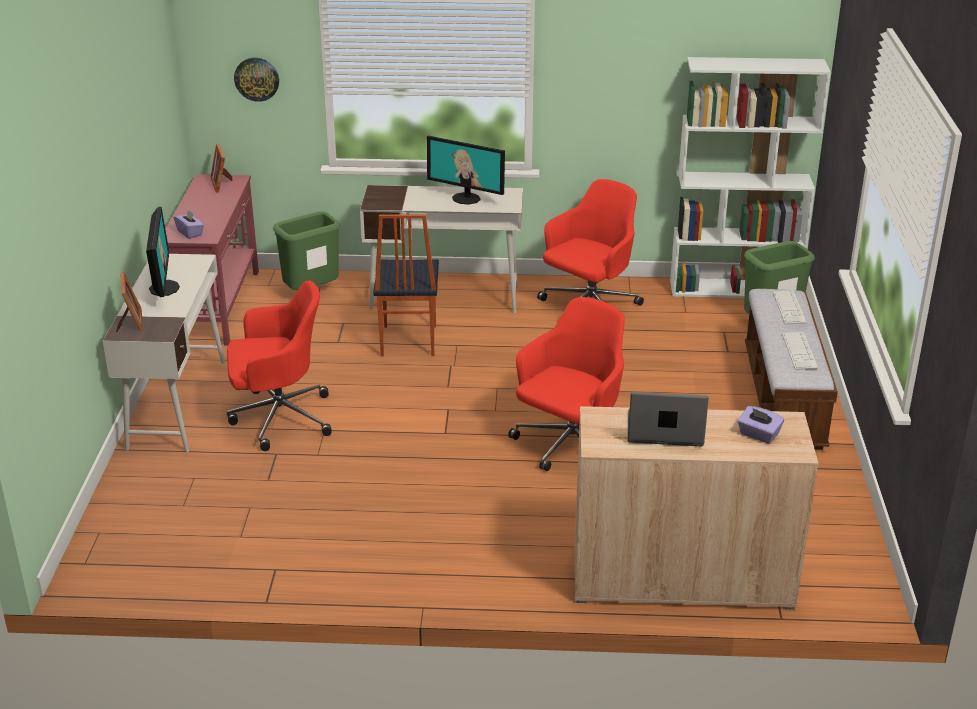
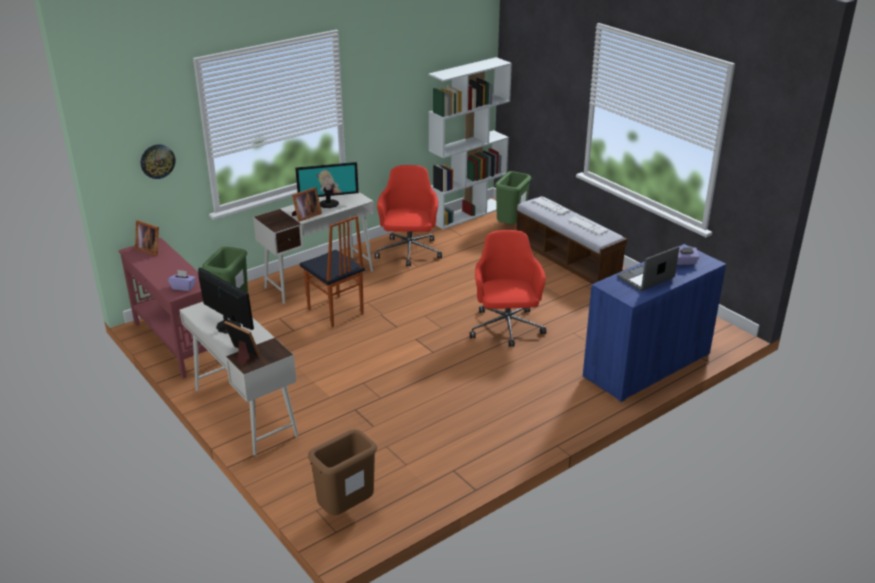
camera: 40 degrees left, 0 degrees up
red office chair [227,281,332,451] -> none
beige cabinet [574,406,819,610] -> blue cabinet [583,244,726,403]
none -> picture frame [292,187,322,222]
none -> brown trash can [308,429,377,515]

